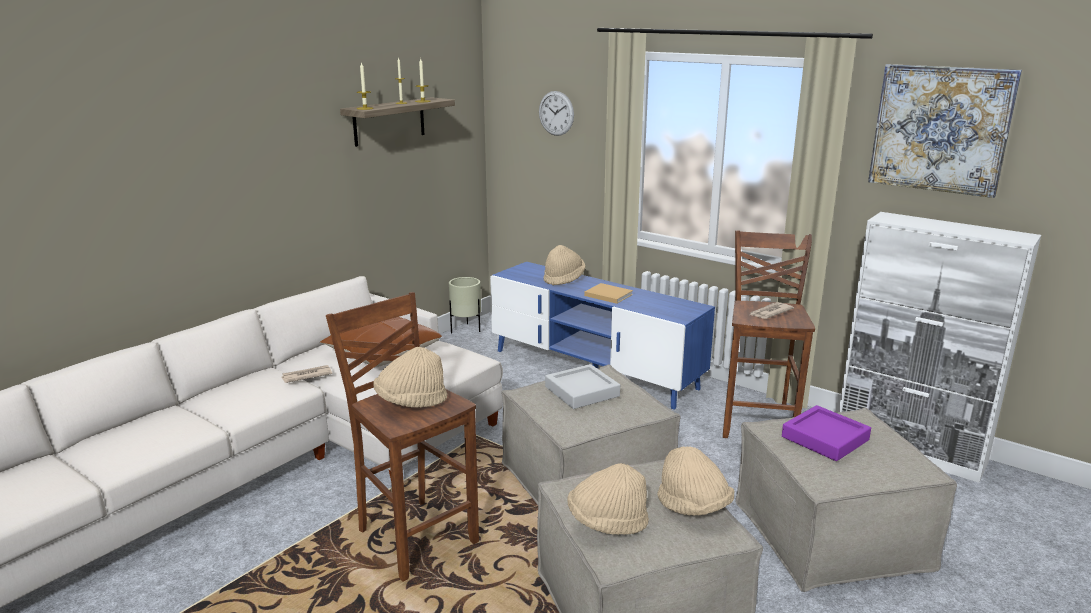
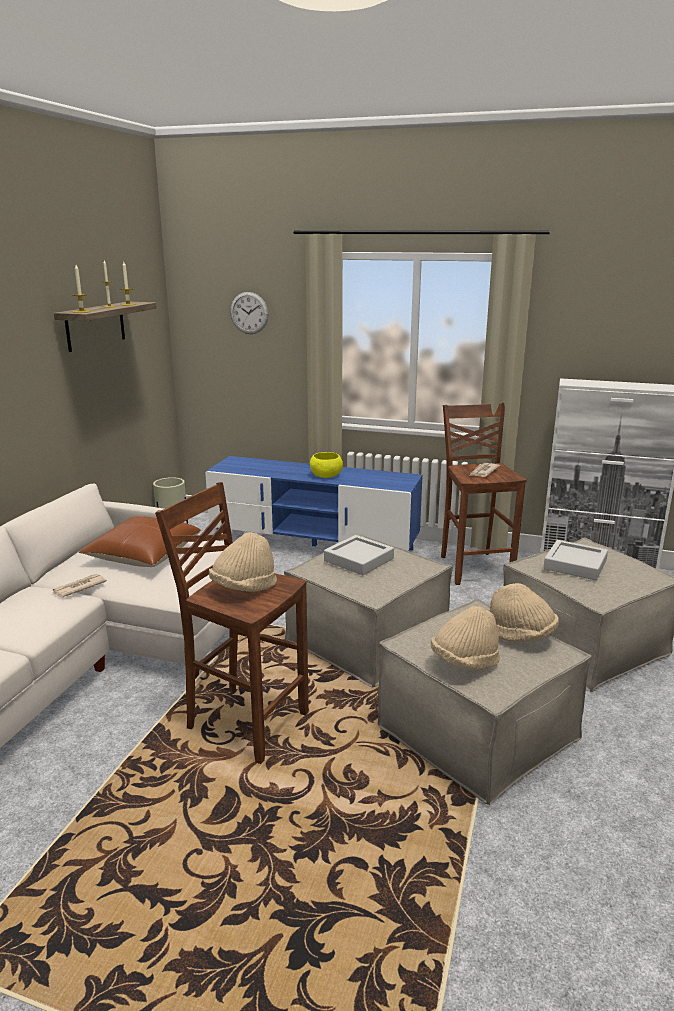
camera: 20 degrees left, 0 degrees up
beige hat [543,245,586,286] -> none
beige book [584,283,633,304] -> yellow bowl [310,452,343,478]
purple tray [782,405,871,461] -> grey tray [543,540,608,580]
picture [868,64,1022,198] -> none

